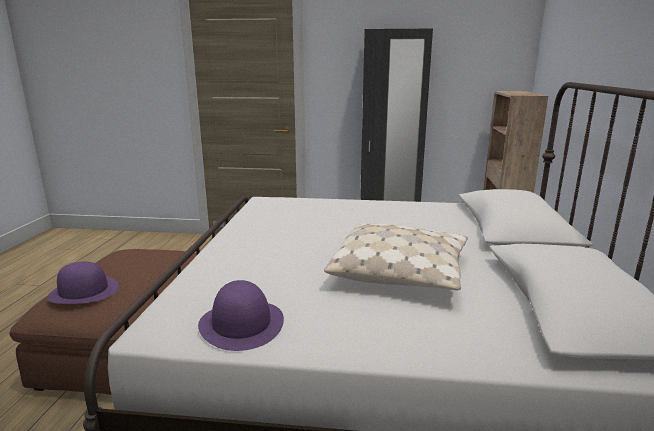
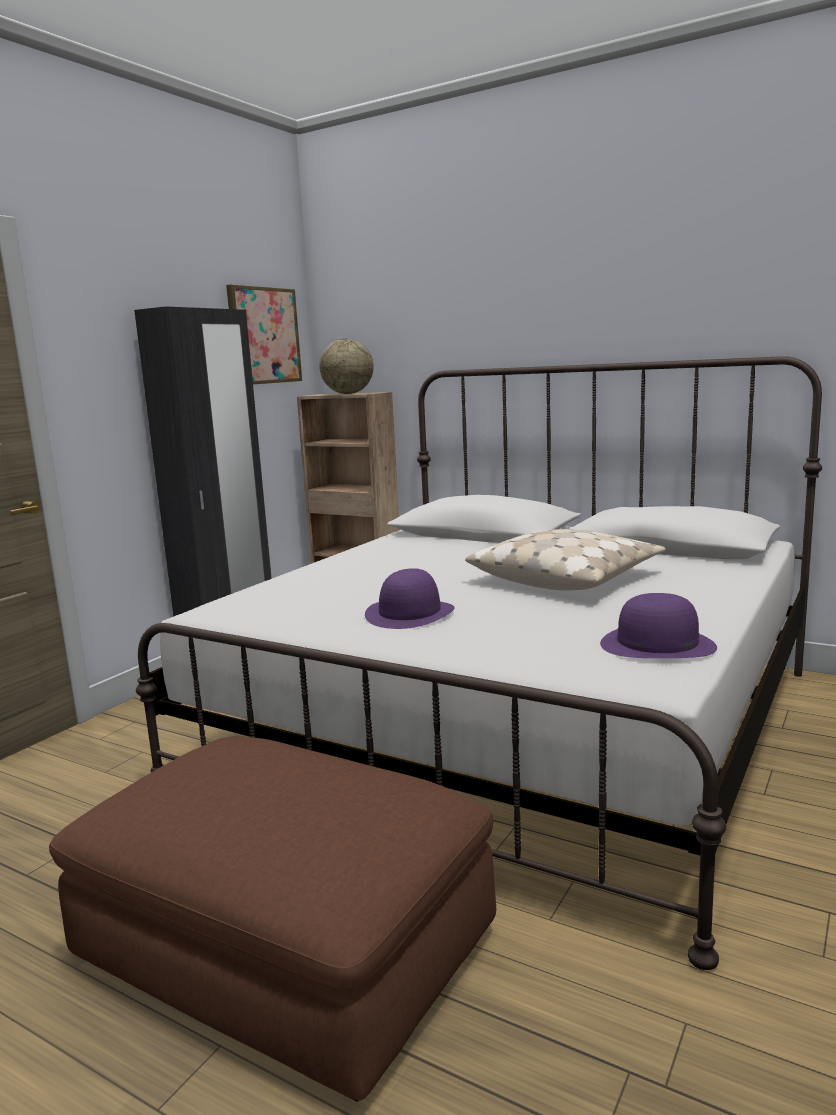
camera: 65 degrees left, 5 degrees down
purple hat [47,261,119,304] -> purple hat moved to [365,568,455,629]
none -> picture [226,284,302,384]
none -> globe [319,338,374,394]

